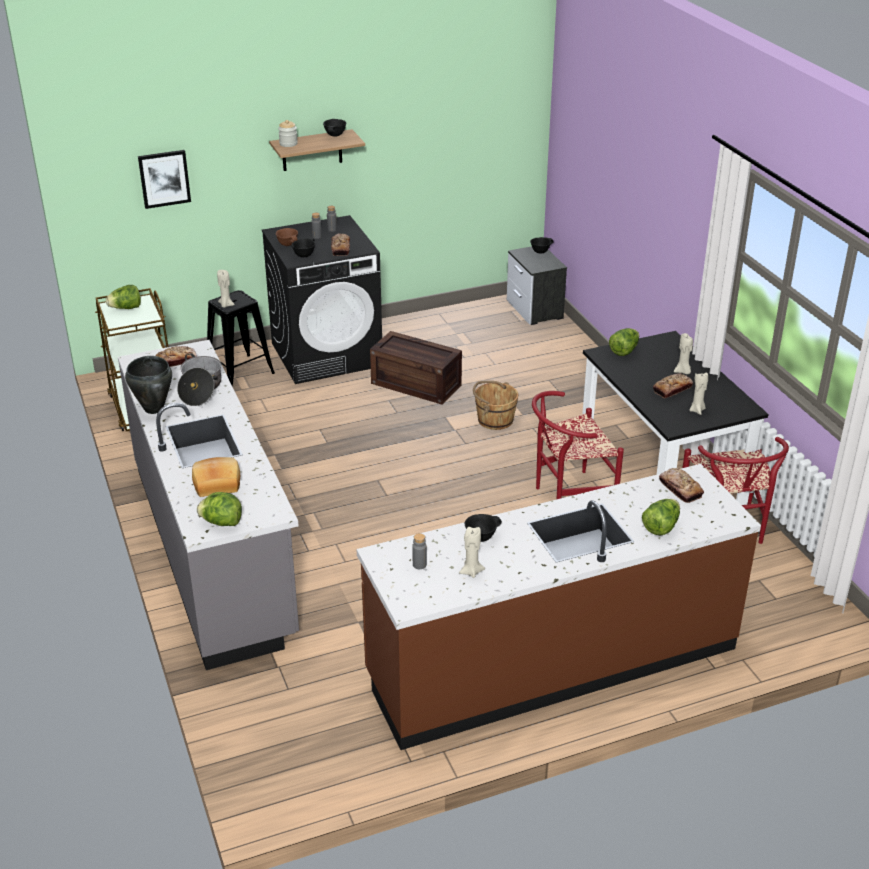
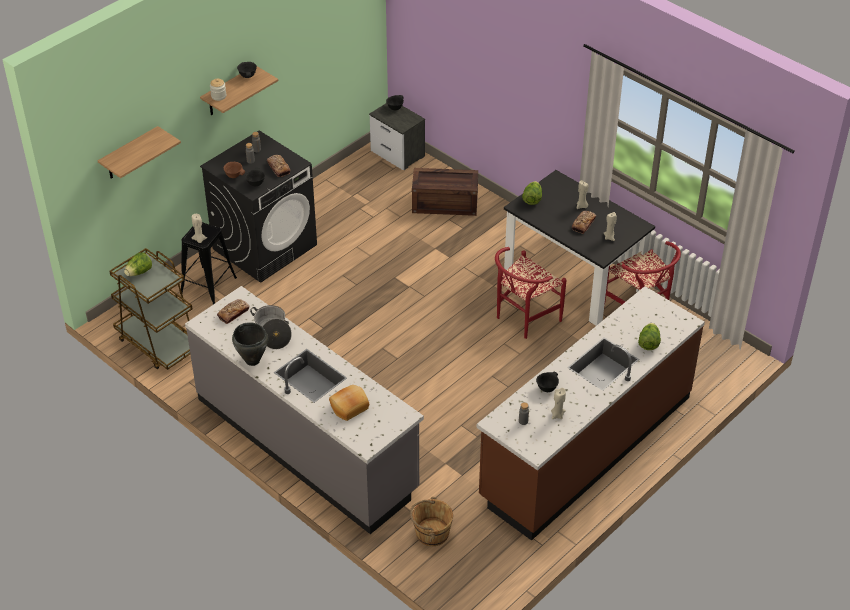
camera: 25 degrees left, 10 degrees up
picture [138,150,191,209] -> shelf [98,126,181,179]
lettuce [197,492,242,526] -> none
crate [370,331,462,405] -> crate moved to [412,168,478,216]
brown bucket [473,381,519,430] -> brown bucket moved to [410,497,453,546]
bread [659,468,704,503] -> none

